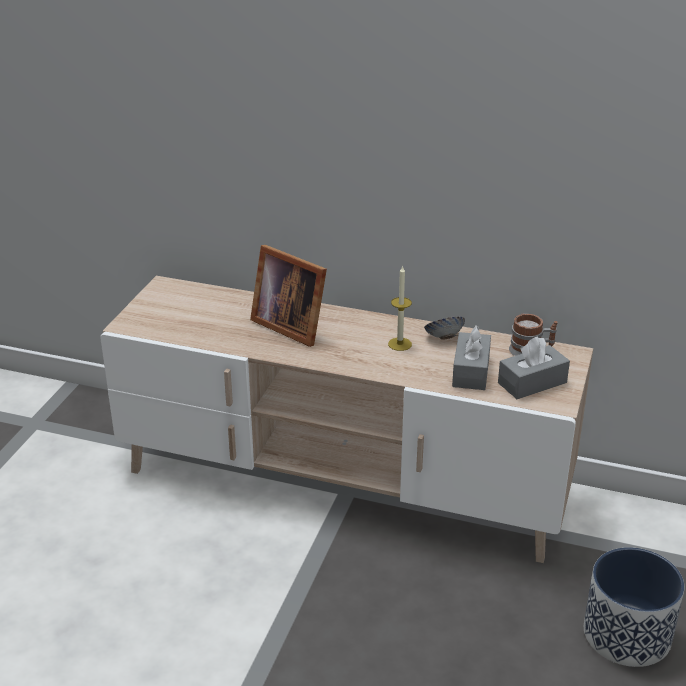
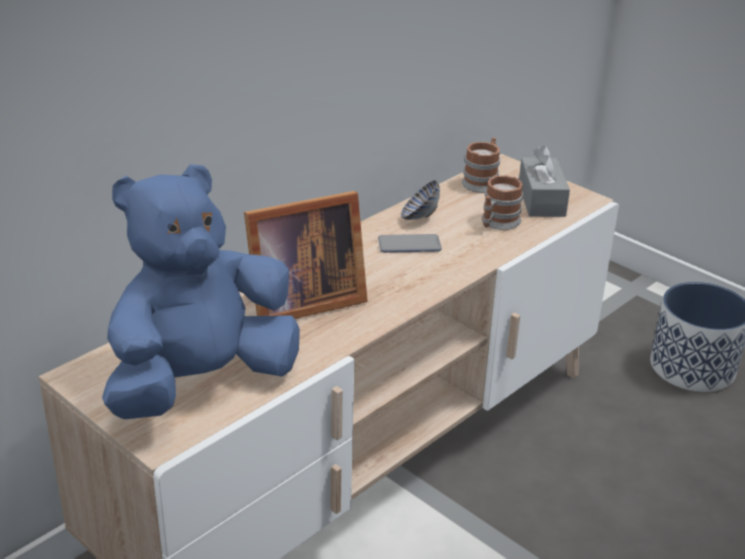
camera: 65 degrees left, 0 degrees up
candle [388,265,412,351] -> phone [378,234,442,253]
grey tissue box [452,325,491,390] -> mug [482,175,523,230]
none -> blue plush toy [102,164,300,419]

